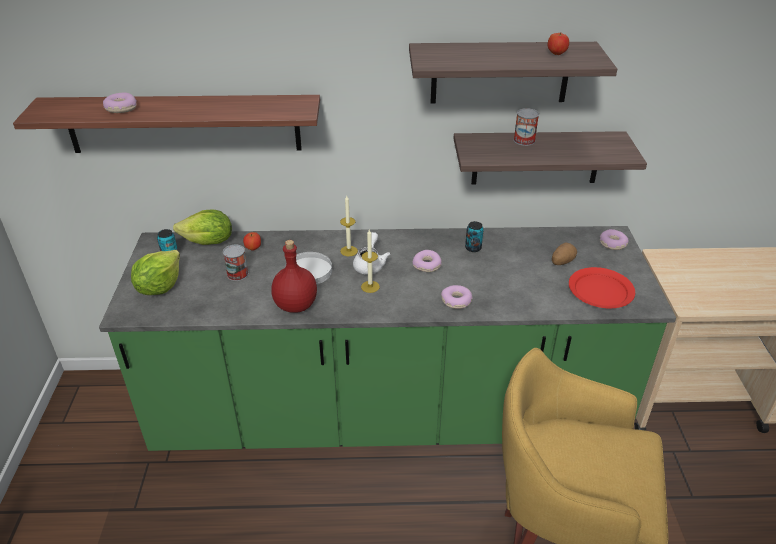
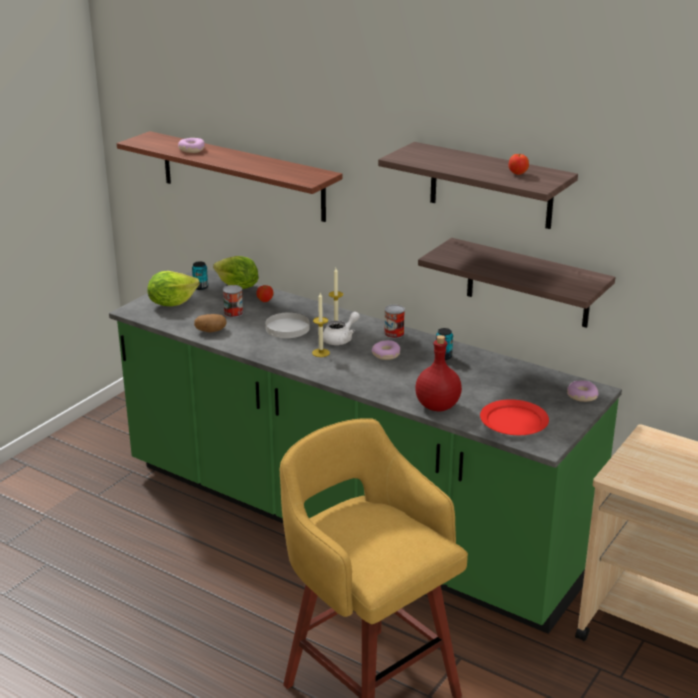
camera: 35 degrees right, 10 degrees down
red bottle [271,240,317,313] -> red bottle moved to [415,335,462,412]
donut [441,285,473,309] -> none
can [514,108,539,146] -> can moved to [384,305,405,338]
potato [552,243,577,265] -> potato moved to [194,314,227,332]

